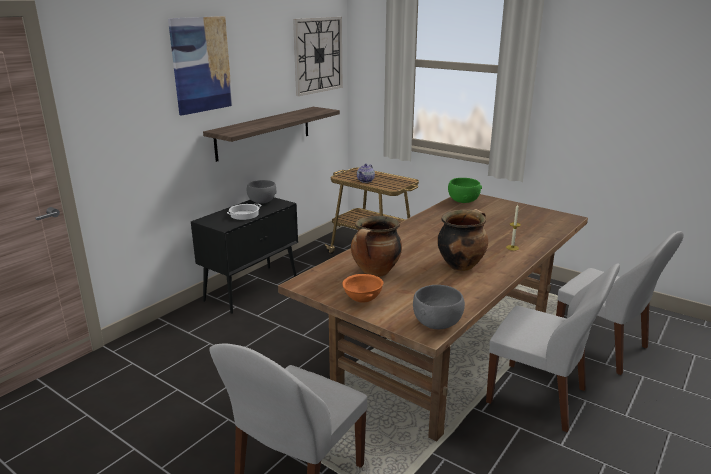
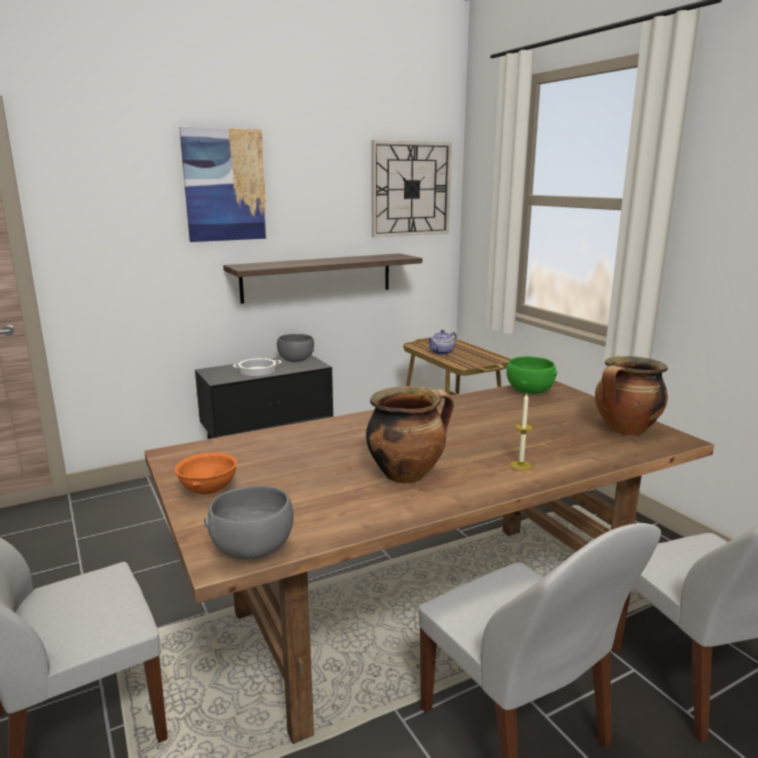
camera: 25 degrees right, 5 degrees down
cooking pot [351,216,402,277] -> cooking pot moved to [595,356,668,435]

